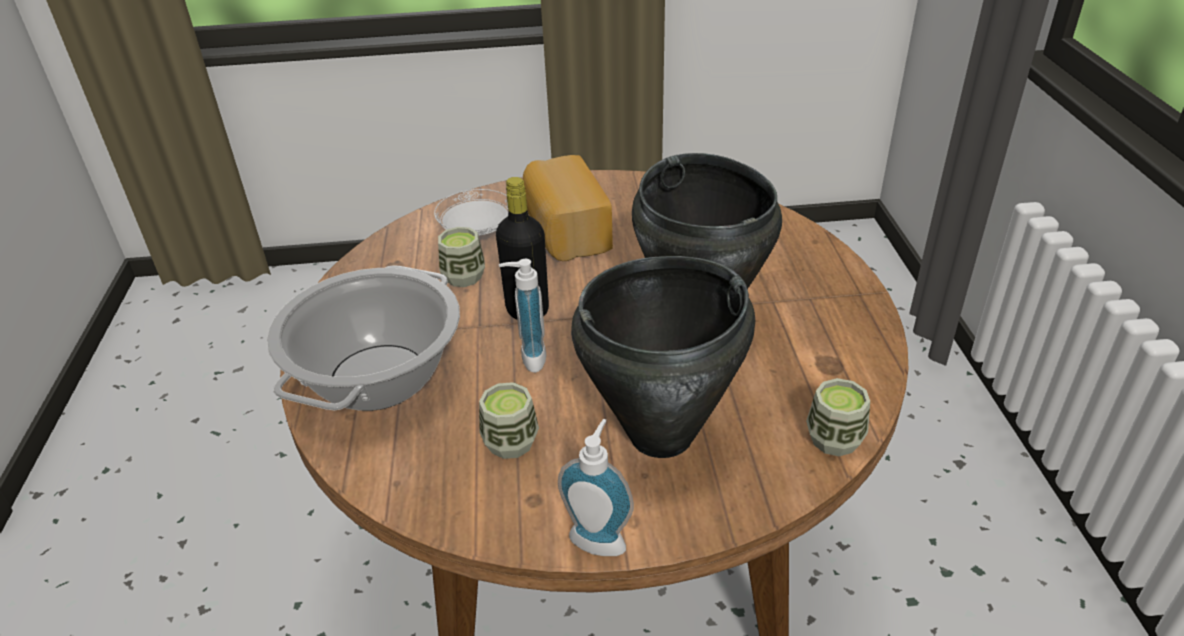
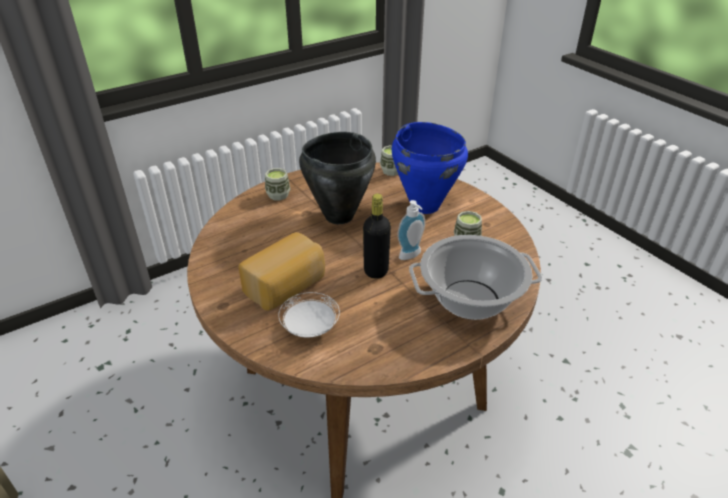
camera: 120 degrees left, 0 degrees up
cup [438,227,485,287] -> cup moved to [265,168,290,200]
soap dispenser [558,419,634,556] -> none
black cooking pot [571,256,755,458] -> blue cooking pot [392,122,468,214]

